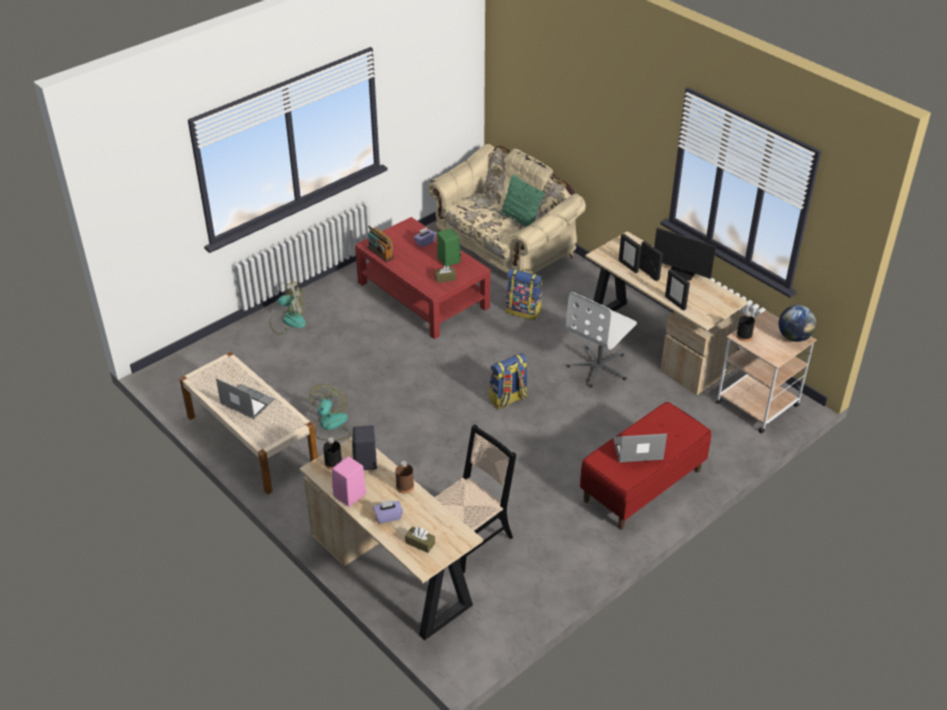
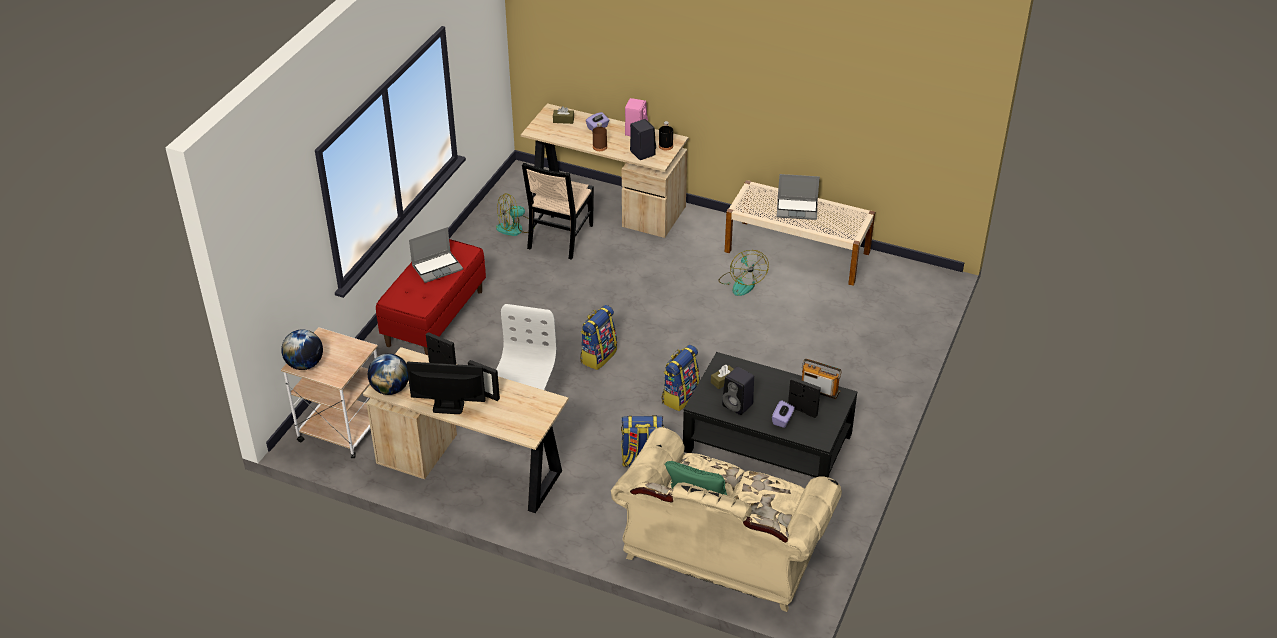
camera: 155 degrees right, 0 degrees up
fan [269,281,306,334] -> fan moved to [496,193,535,236]
red coffee table [355,217,490,339] -> black coffee table [683,352,857,478]
green speaker [437,228,461,266] -> black speaker [722,367,754,415]
picture frame [619,234,641,273] -> picture frame moved to [788,377,821,418]
black bottle [736,311,755,342] -> none
none -> globe [368,354,409,395]
none -> backpack [662,345,700,411]

